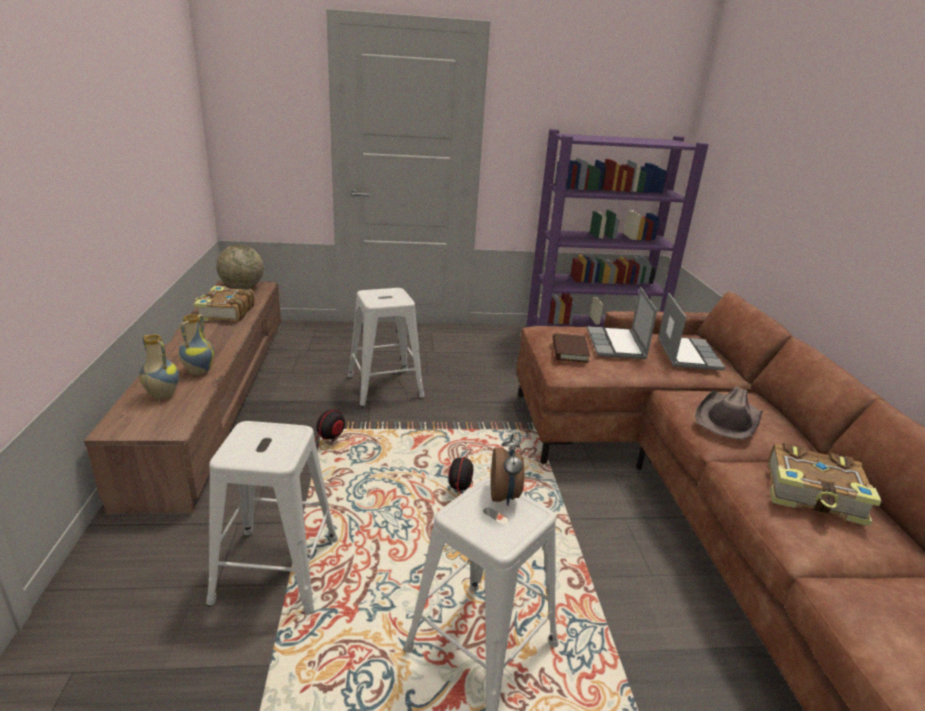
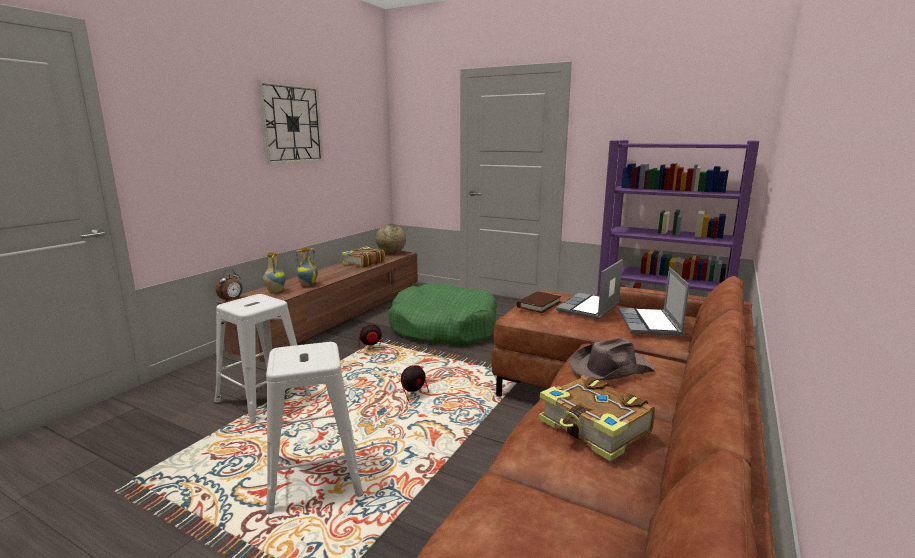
camera: 35 degrees right, 10 degrees down
white stool [347,288,425,407] -> green dog bed [388,283,497,346]
alarm clock [491,434,524,506] -> alarm clock moved to [216,269,243,302]
laptop [658,293,725,370] -> laptop turned 150 degrees clockwise [619,267,690,336]
none -> wall clock [257,80,324,164]

